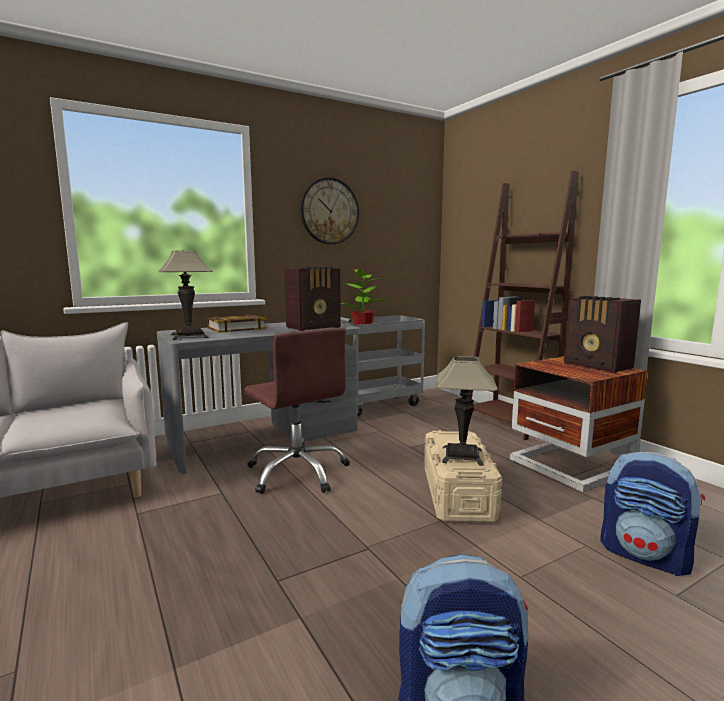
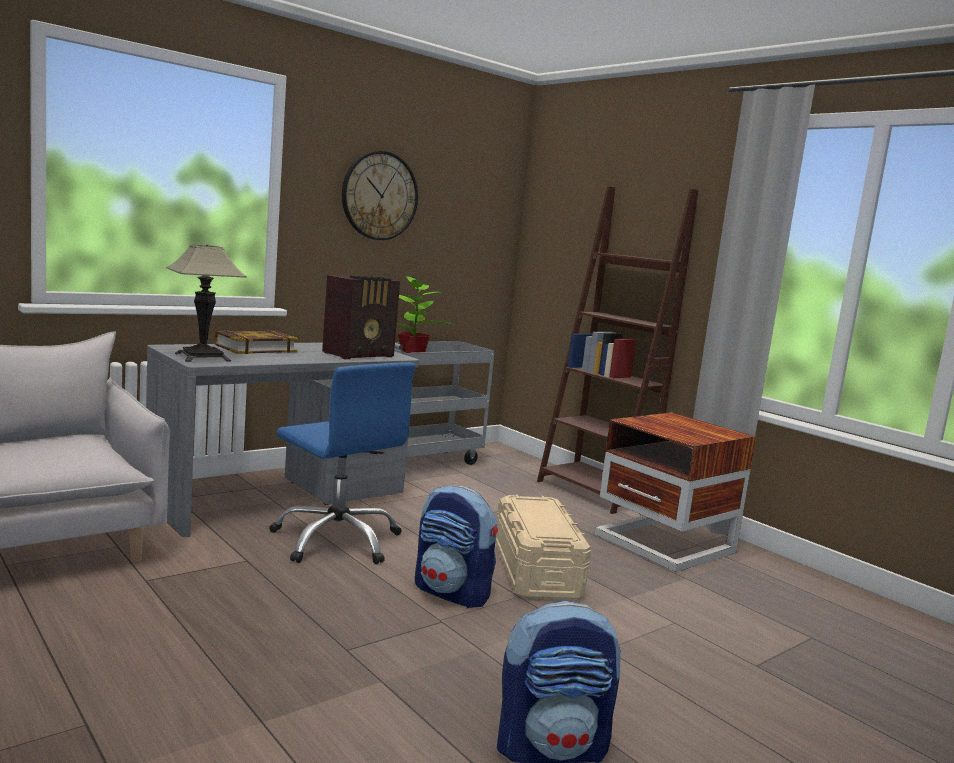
camera: 10 degrees left, 0 degrees up
brown office chair [244,328,350,494] -> blue office chair [269,363,416,564]
table lamp [435,356,498,466] -> none
radio [564,296,641,373] -> none
backpack [600,452,705,576] -> backpack moved to [415,485,498,608]

